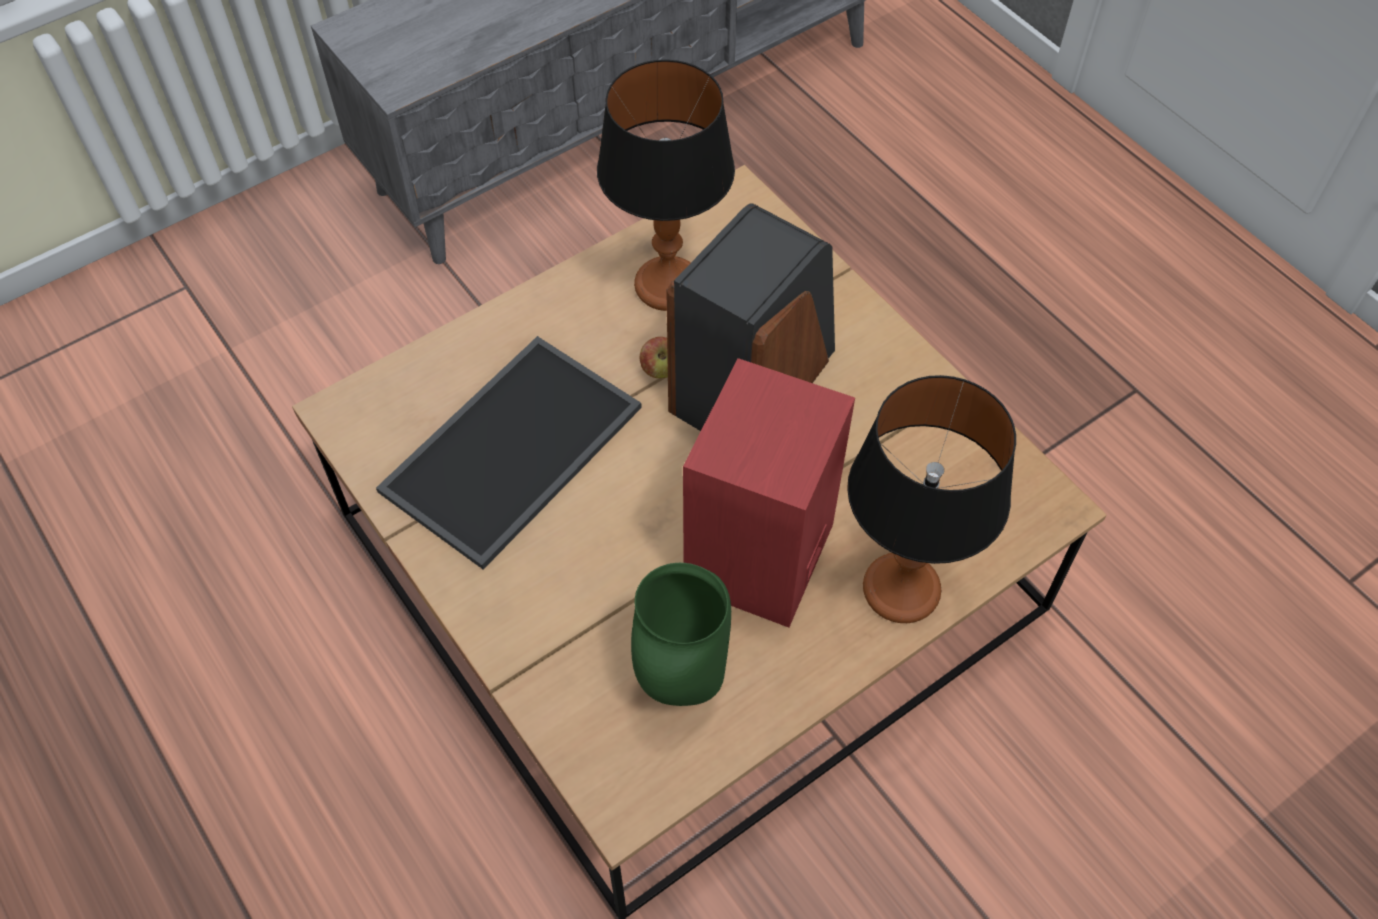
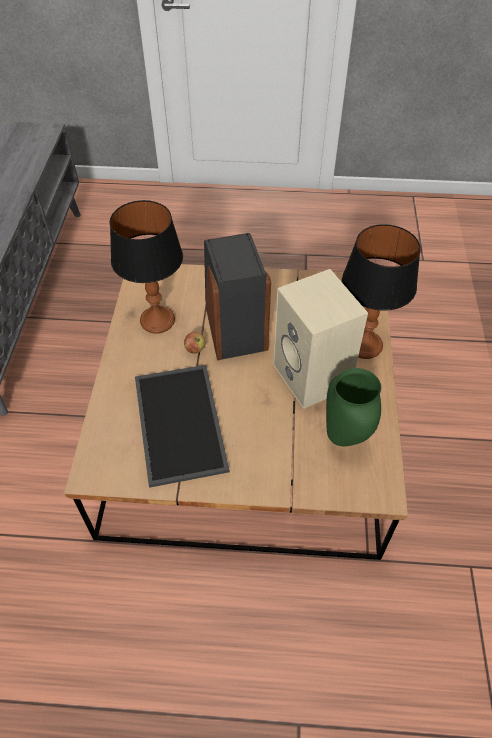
camera: 50 degrees left, 5 degrees down
red speaker [683,358,855,628] -> beige speaker [273,269,368,409]

